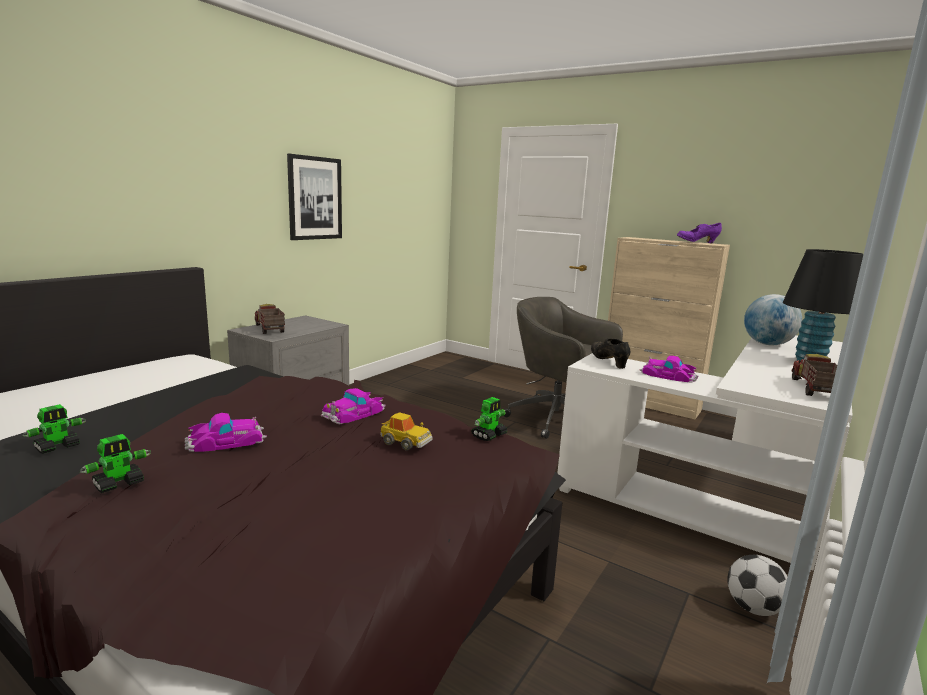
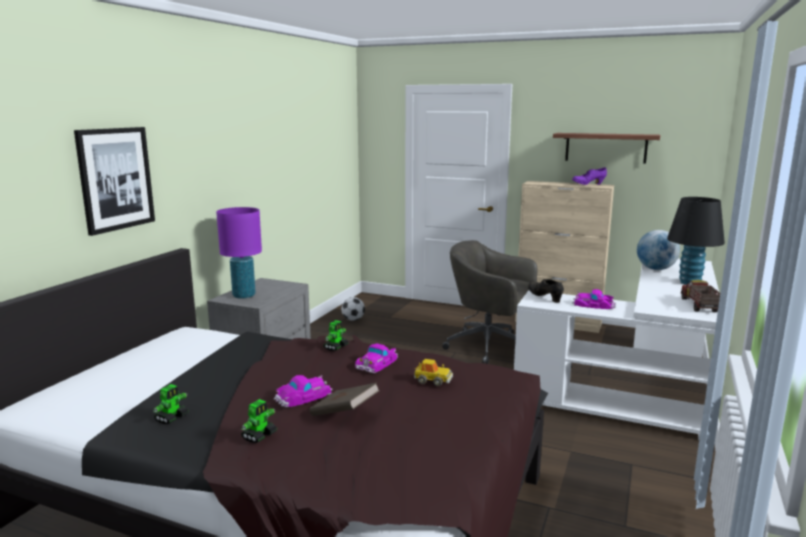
camera: 10 degrees left, 0 degrees up
toy truck [255,304,285,334] -> purple table lamp [216,207,262,299]
picture [287,154,342,240] -> picture moved to [74,127,155,236]
toy robot [471,397,508,441] -> toy robot moved to [323,320,348,351]
football [727,555,788,616] -> football moved to [341,297,365,321]
none -> brown book [309,383,380,416]
none -> shelf [553,133,660,164]

